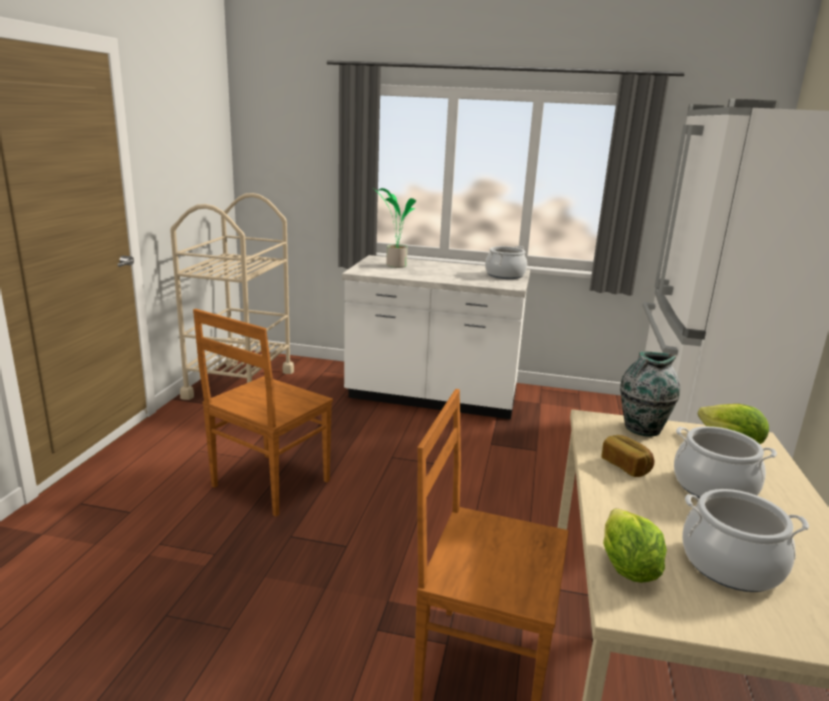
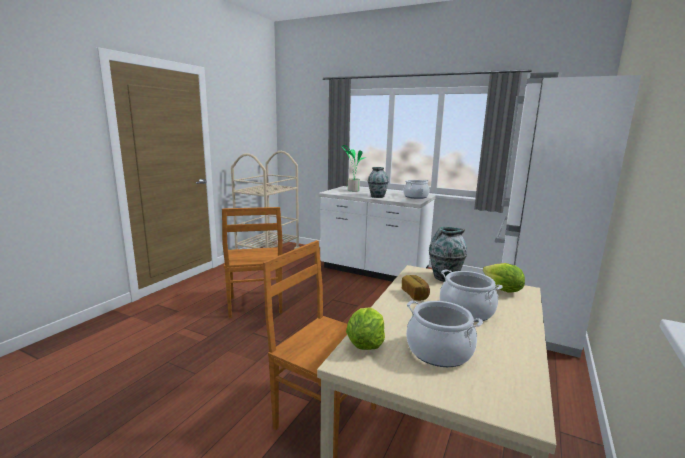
camera: 15 degrees right, 5 degrees down
brown chair [193,309,333,516] -> brown chair turned 60 degrees counterclockwise [222,207,283,318]
none -> vase [368,167,389,198]

